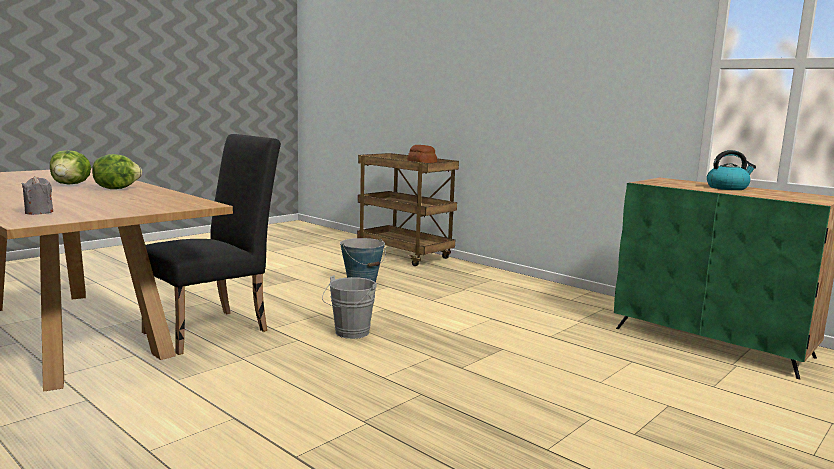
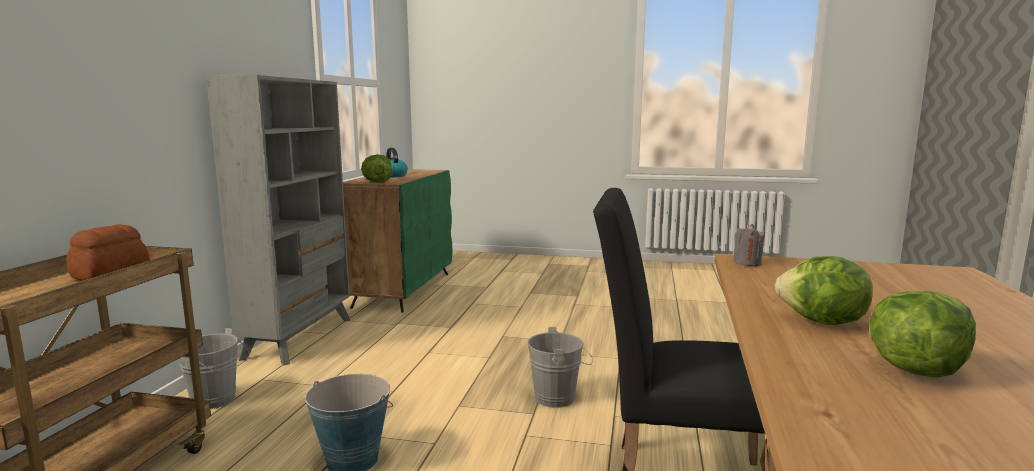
camera: 120 degrees left, 0 degrees up
grey candle [22,176,53,215] -> grey candle moved to [733,224,765,266]
none -> grey bucket [178,328,249,409]
none -> grey bookcase [206,75,351,365]
none -> lettuce [361,154,392,182]

